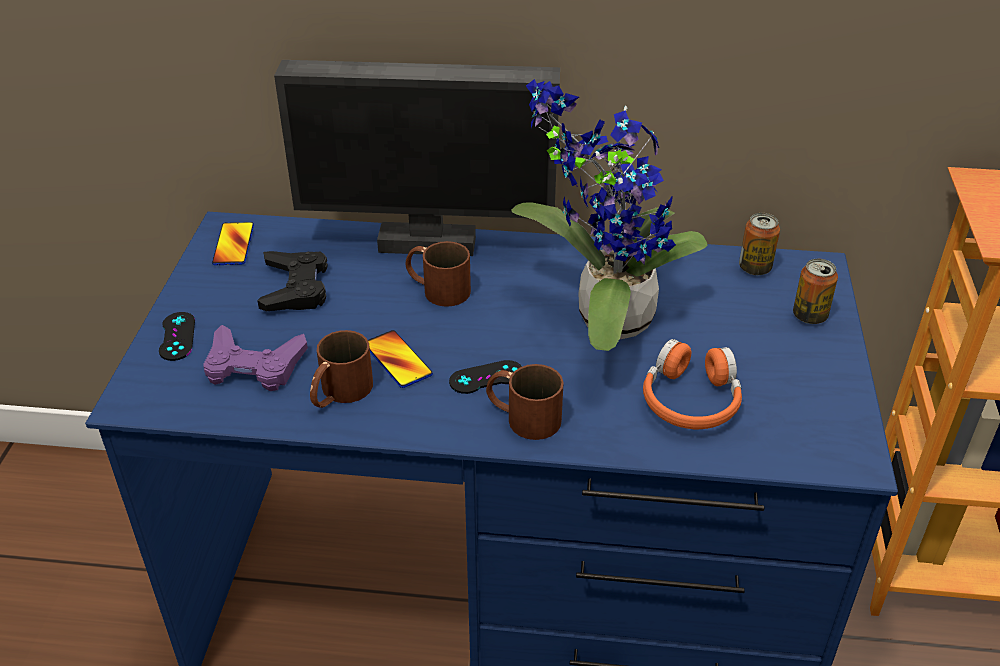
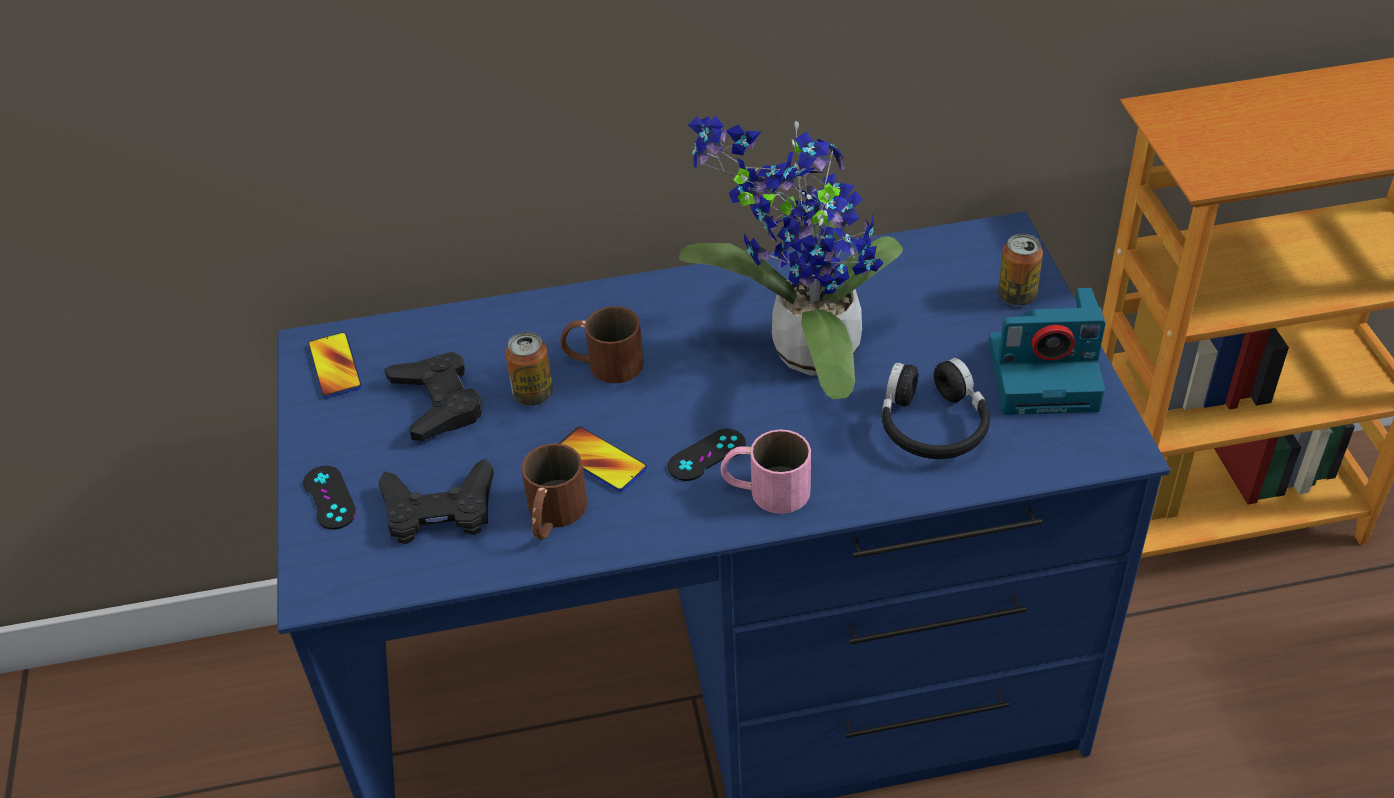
camera: 15 degrees left, 5 degrees up
purple game controller [203,325,308,391] -> black game controller [378,458,494,544]
monitor [274,60,560,256] -> none
brown mug [486,364,564,440] -> pink mug [720,429,811,514]
orange headphones [643,339,742,429] -> black headphones [882,358,990,459]
can [739,213,780,275] -> can moved to [505,332,553,406]
none -> camera [989,288,1106,415]

